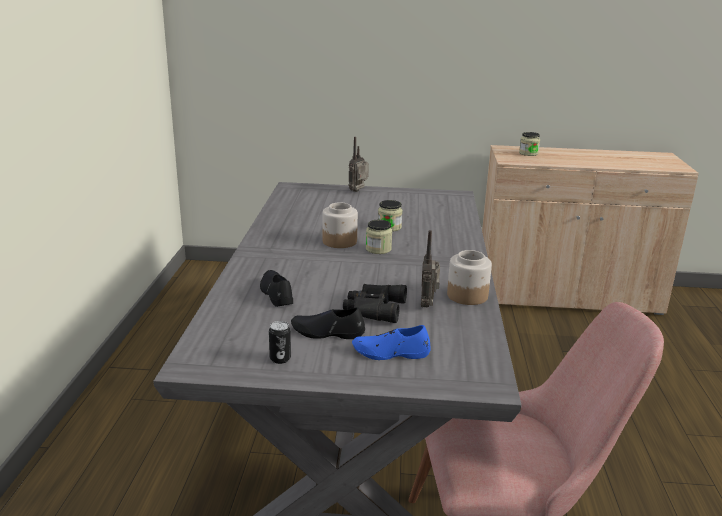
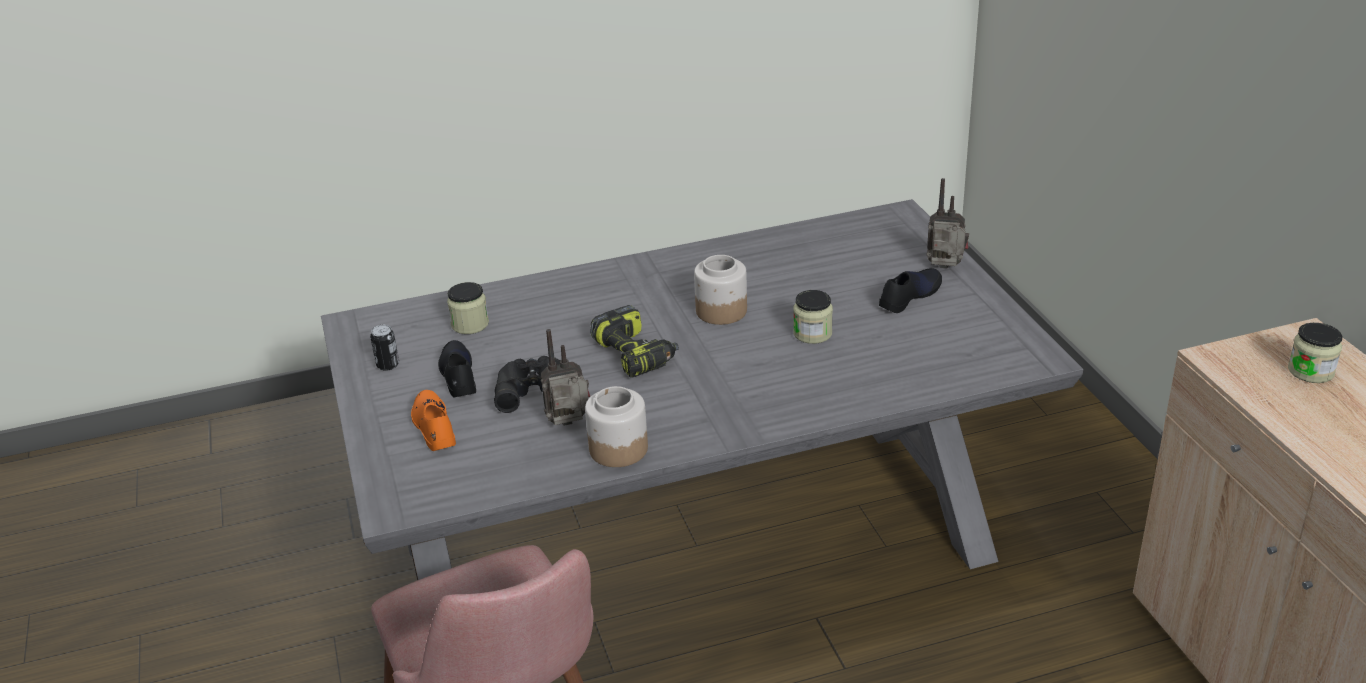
camera: 70 degrees right, 10 degrees up
black shoe [260,270,293,307] -> black shoe moved to [879,268,942,313]
blue shoe [352,325,431,360] -> orange shoe [411,390,456,451]
jar [366,220,392,254] -> jar moved to [447,282,489,334]
none -> power drill [590,305,679,378]

